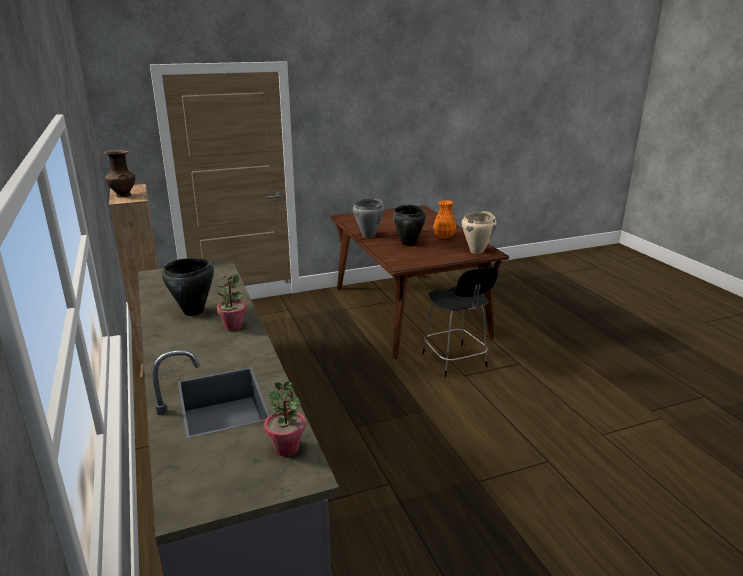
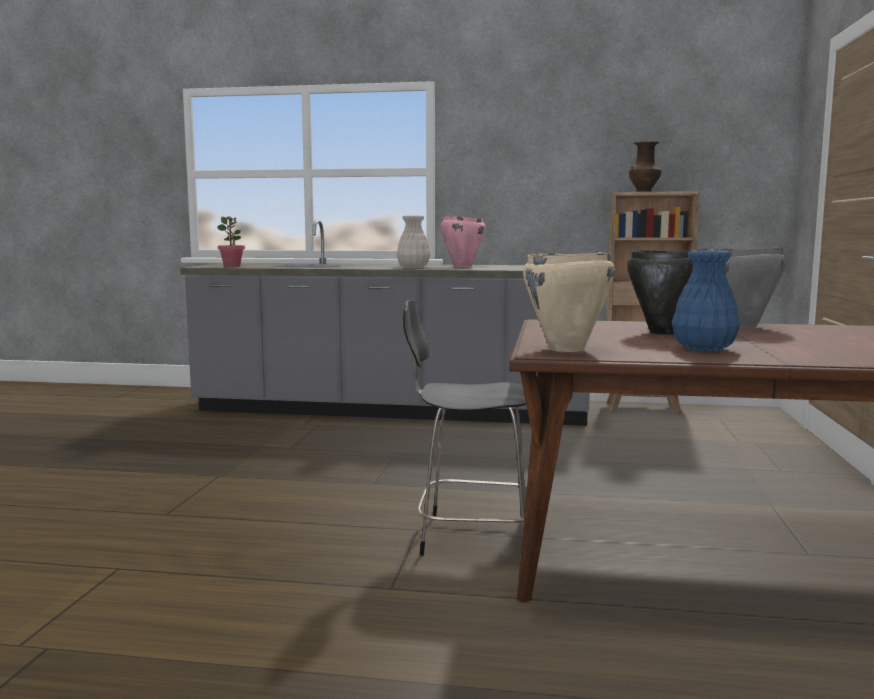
camera: 120 degrees right, 15 degrees down
black cooking pot [162,258,214,316] -> pink cooking pot [440,216,485,267]
potted plant [217,274,247,331] -> white vase [396,216,430,268]
orange vase [433,200,457,238] -> blue vase [672,251,740,352]

